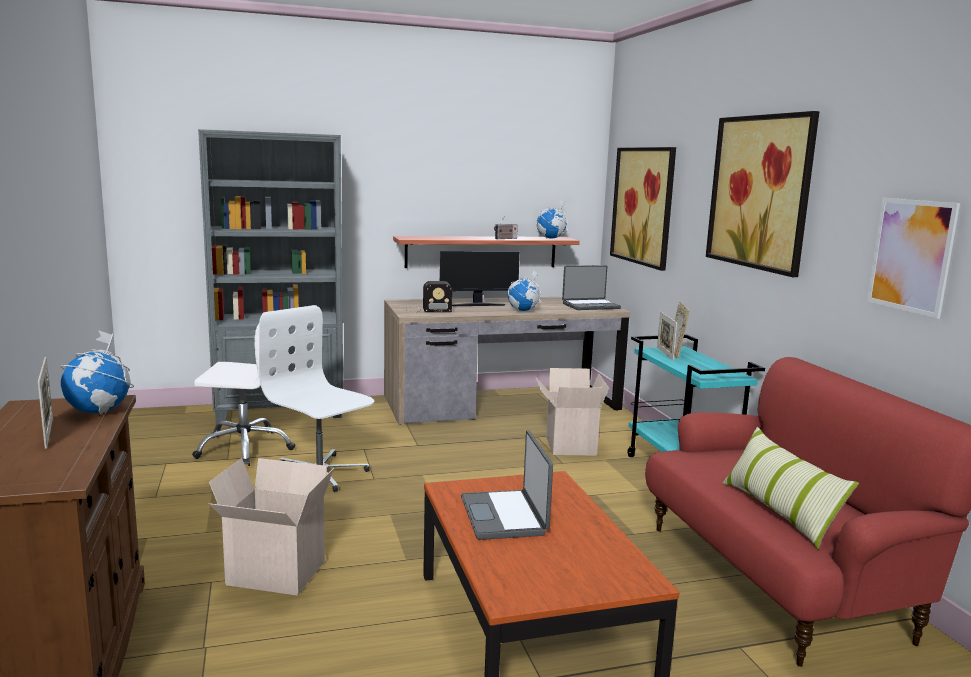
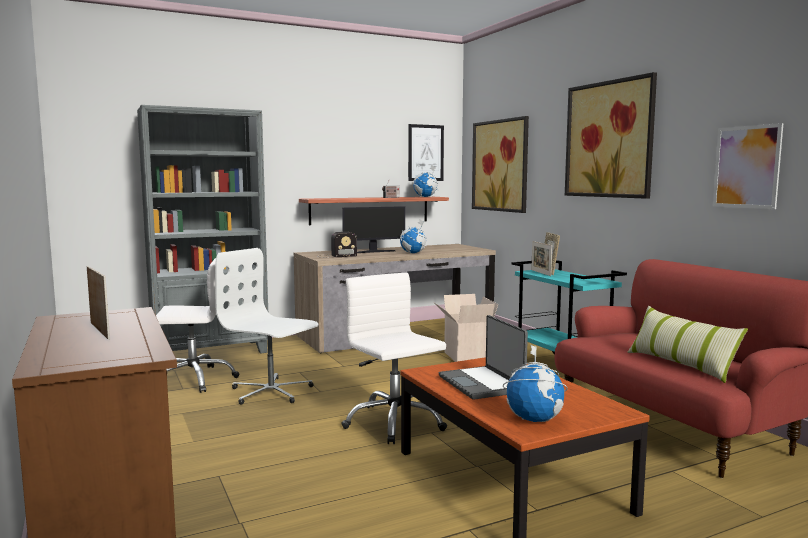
camera: 10 degrees left, 5 degrees down
globe [61,330,134,414] -> globe moved to [503,344,568,422]
cardboard box [209,458,334,596] -> none
laptop [562,265,621,310] -> none
none -> white office chair [341,273,447,444]
none -> picture [408,124,444,181]

